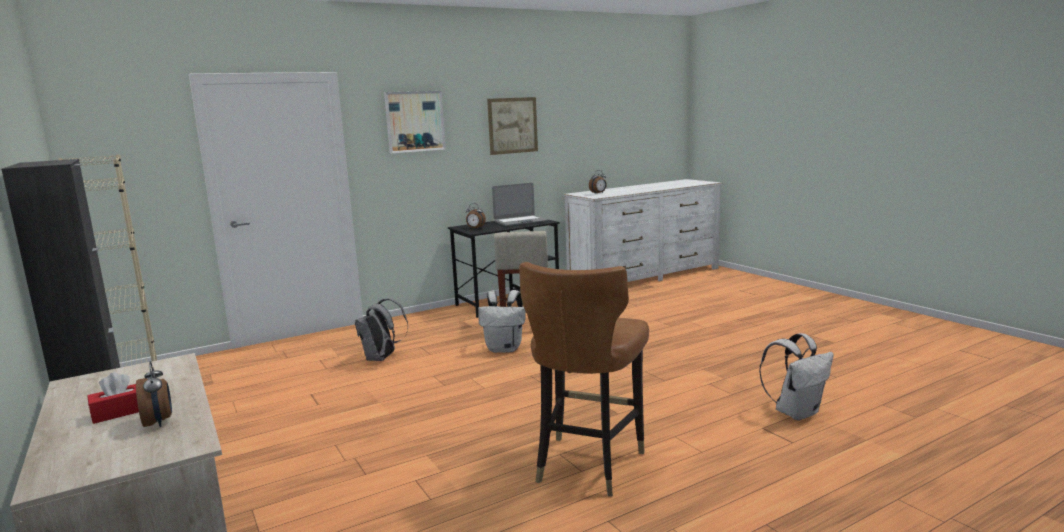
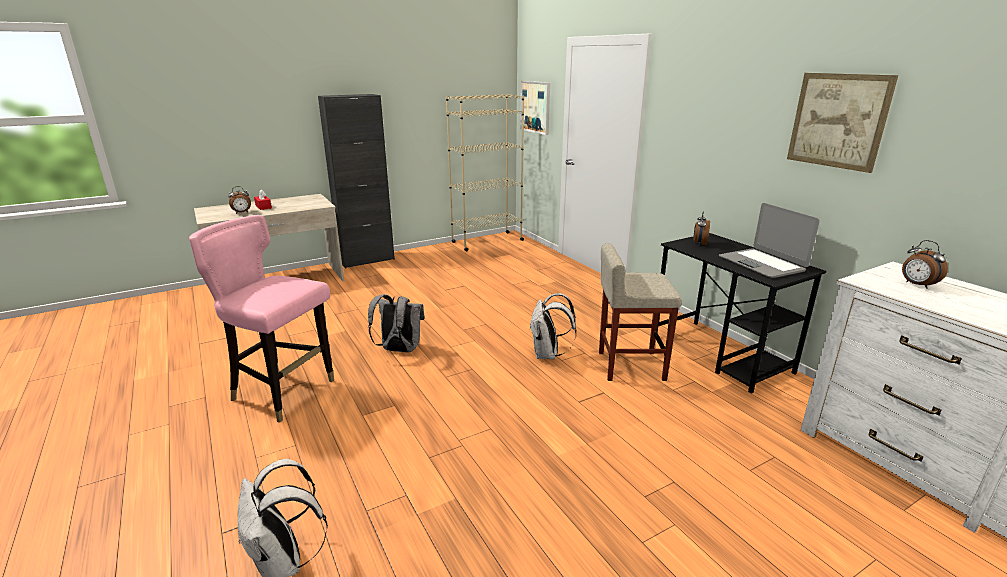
camera: 90 degrees right, 10 degrees up
grey backpack [355,298,408,361] -> grey backpack moved to [368,294,425,353]
picture [384,91,446,153] -> picture moved to [520,81,550,135]
brown chair [519,262,649,497] -> pink chair [189,215,334,423]

